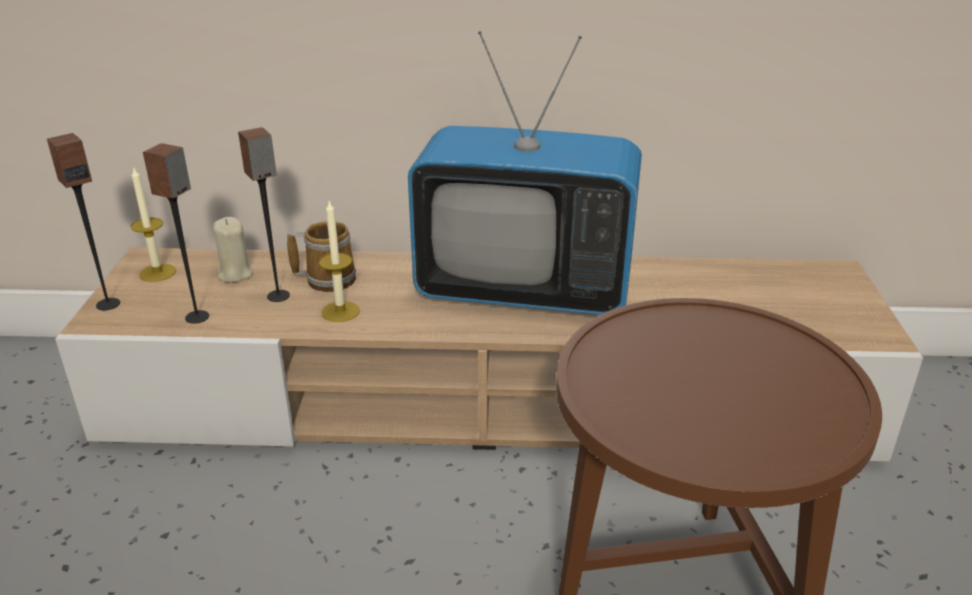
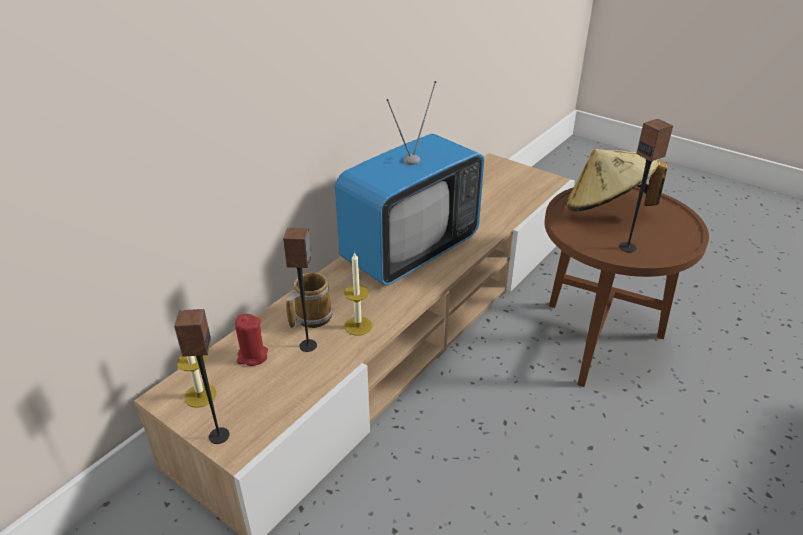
camera: 55 degrees left, 5 degrees up
speaker [143,143,209,324] -> speaker moved to [619,119,673,252]
beige candle [213,217,253,283] -> red candle [235,314,268,366]
none -> beige hat [567,149,668,211]

